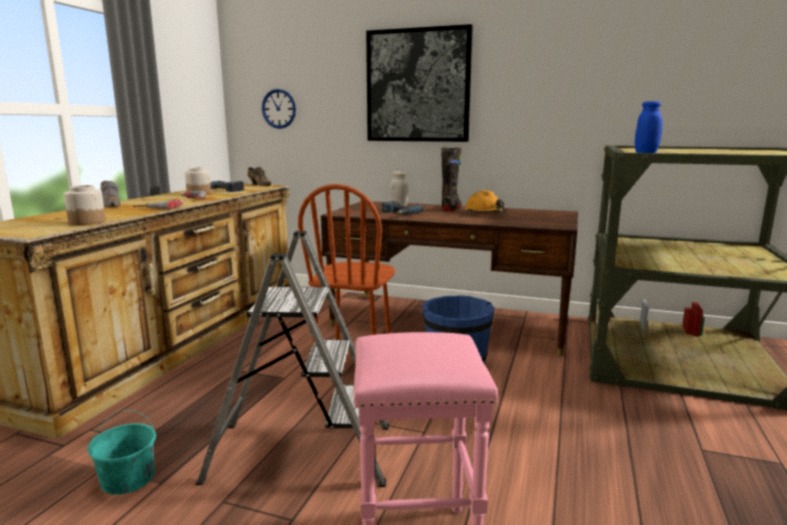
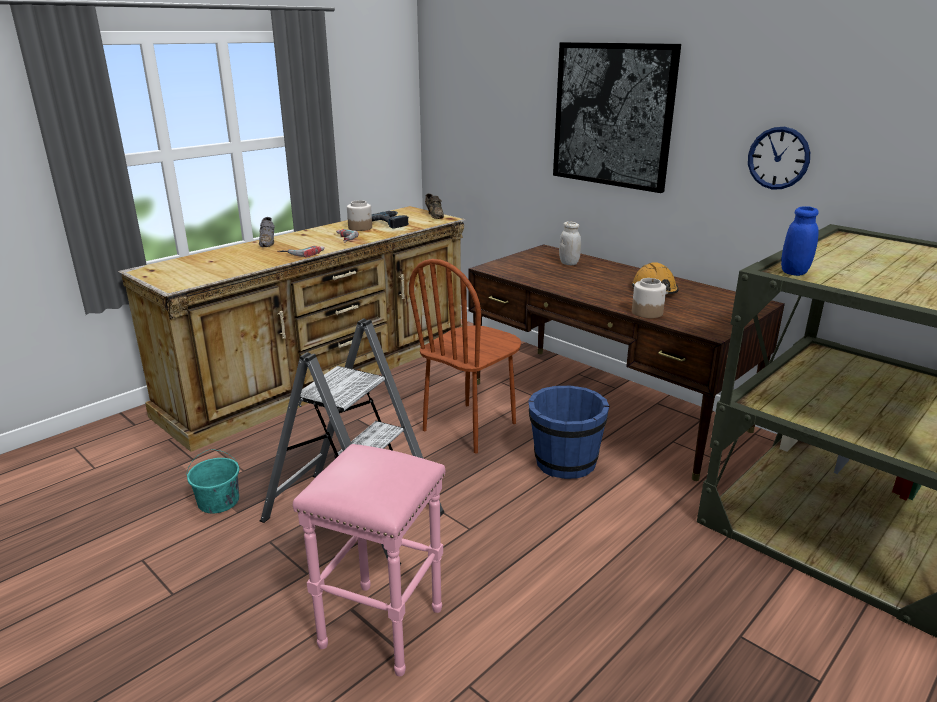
camera: 25 degrees right, 10 degrees up
jar [64,185,106,225] -> jar moved to [632,278,666,318]
wall clock [262,89,296,129] -> wall clock moved to [748,127,810,189]
power drill [381,201,424,215] -> none
black boot [441,147,462,211] -> none

